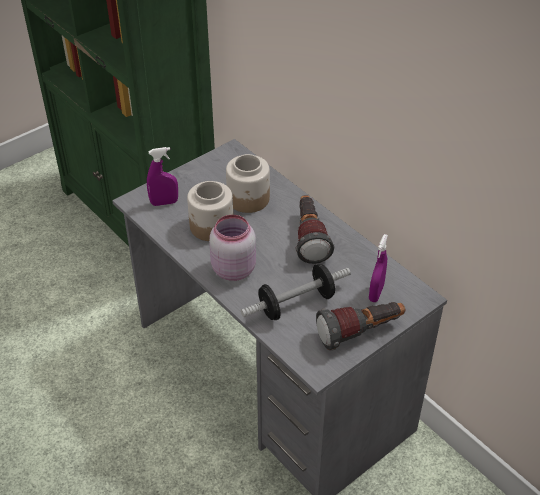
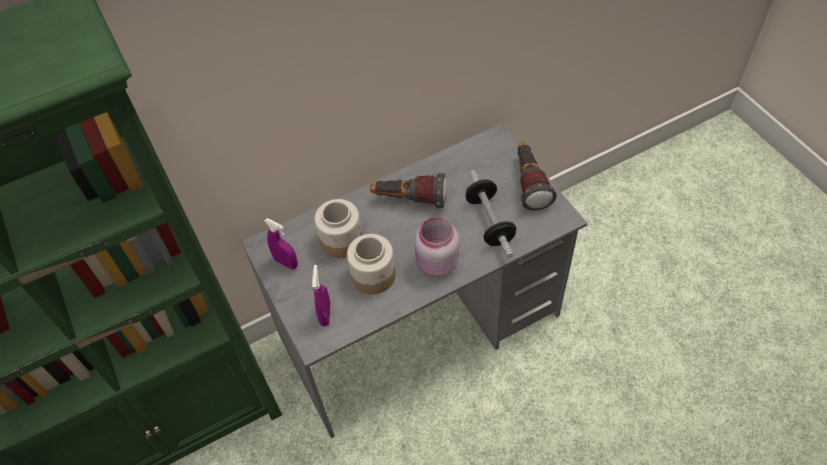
camera: 75 degrees left, 10 degrees up
purple spray bottle [369,234,388,302] -> purple spray bottle moved to [265,218,298,270]

